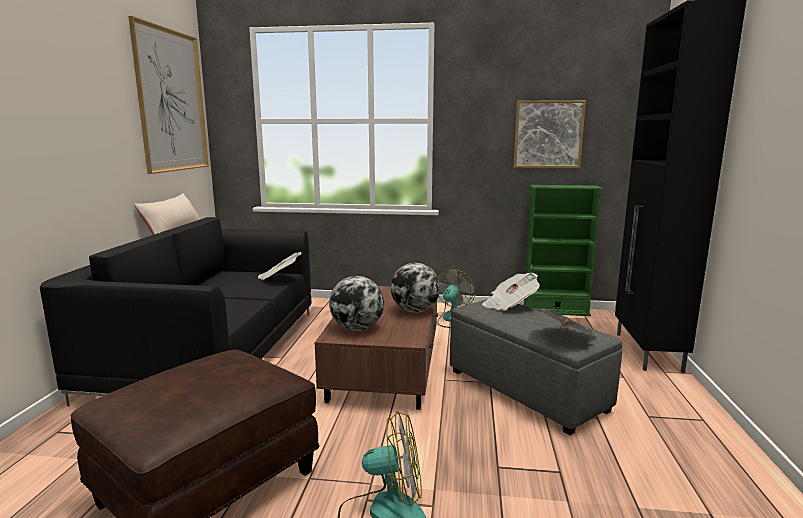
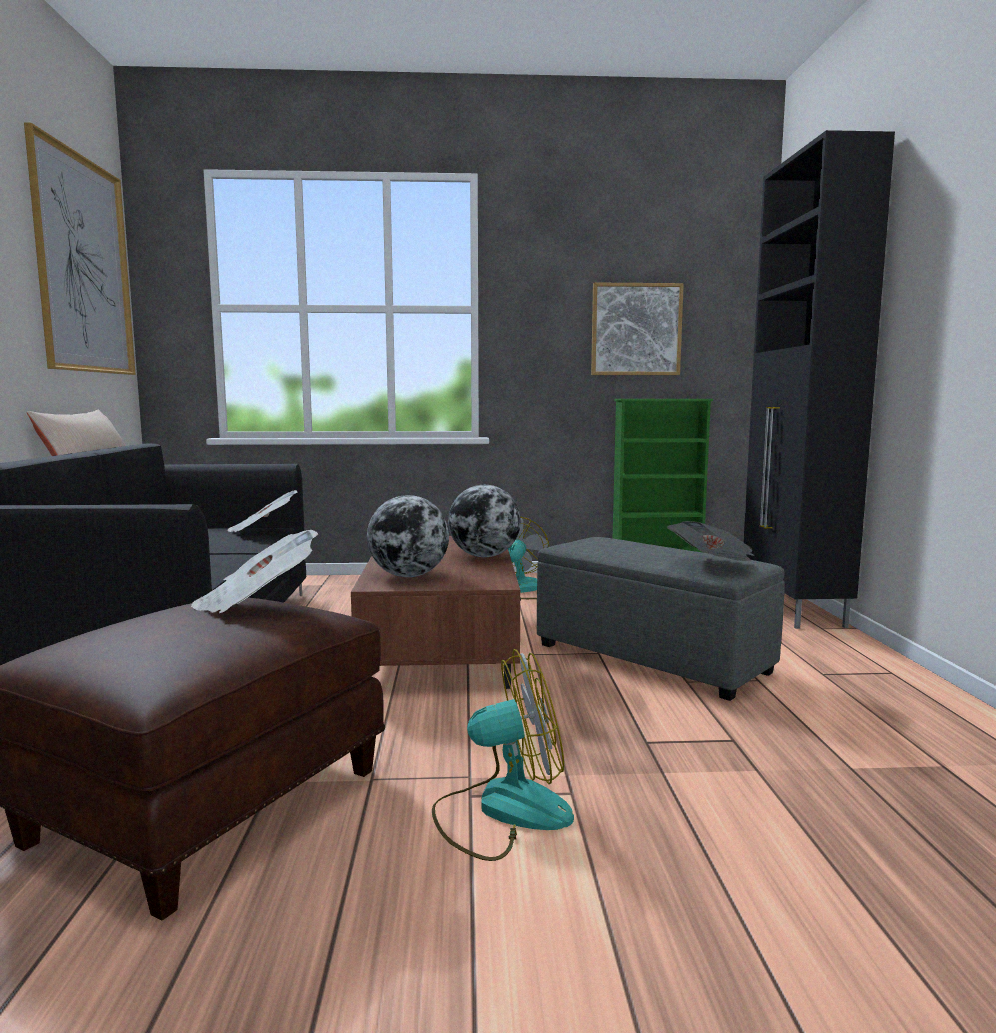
camera: 10 degrees left, 5 degrees down
newspaper [482,273,540,311] -> newspaper moved to [191,530,318,613]

